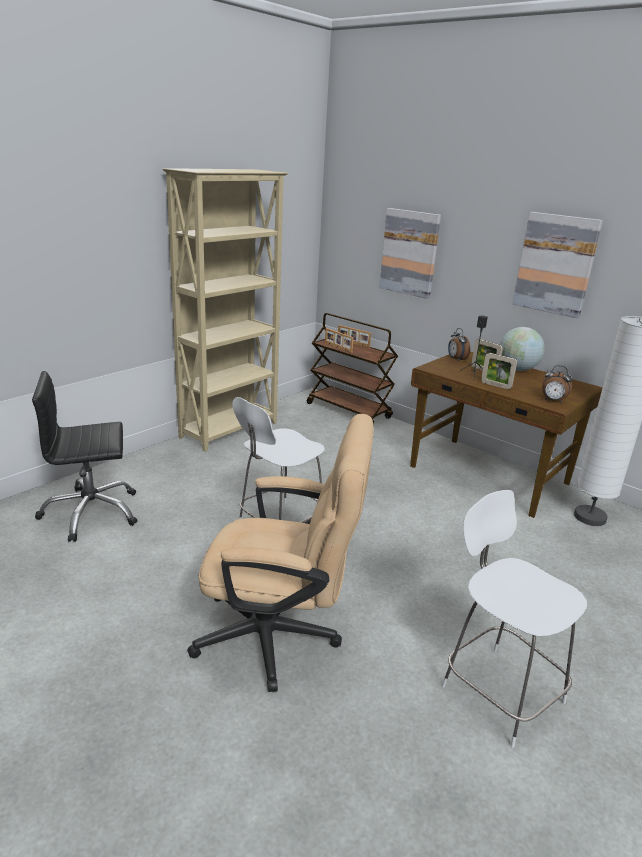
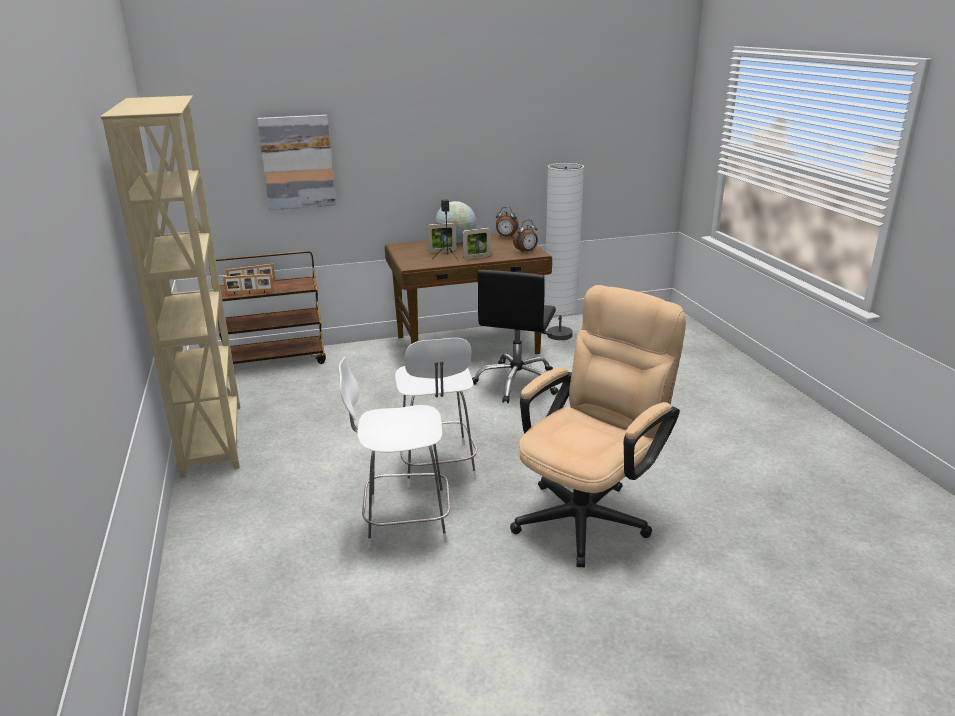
camera: 55 degrees left, 0 degrees up
black office chair [32,371,137,542] -> black office chair moved to [472,270,559,403]
white chair [442,490,587,748] -> white chair moved to [339,357,450,548]
alarm clock [448,328,470,361] -> alarm clock moved to [496,207,519,237]
picture [513,212,603,318] -> none

